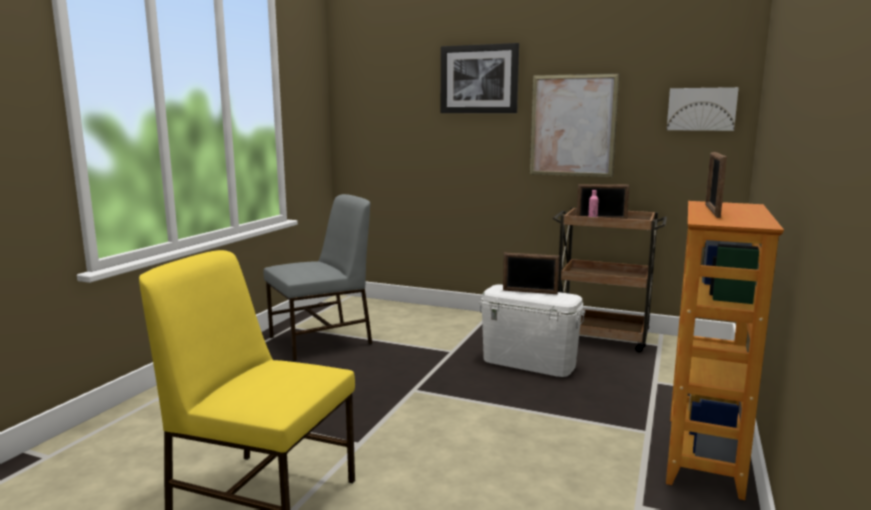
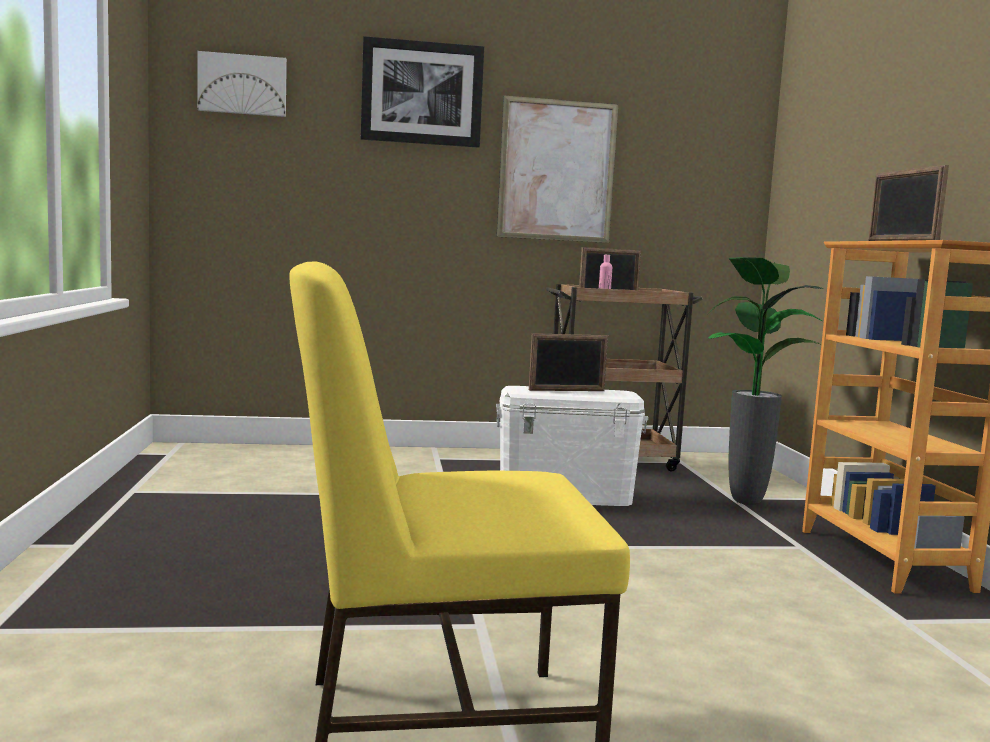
camera: 30 degrees left, 5 degrees down
grey chair [263,194,372,361] -> none
picture [667,87,739,131] -> picture moved to [197,51,287,117]
none -> potted plant [706,257,823,505]

